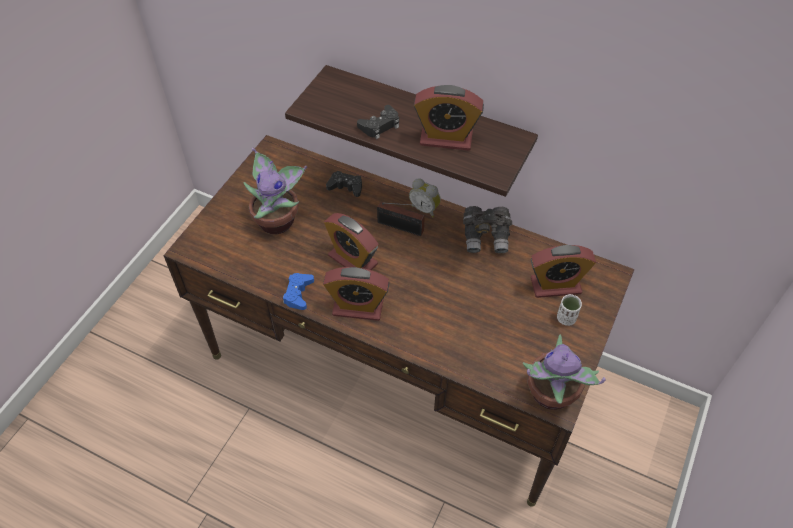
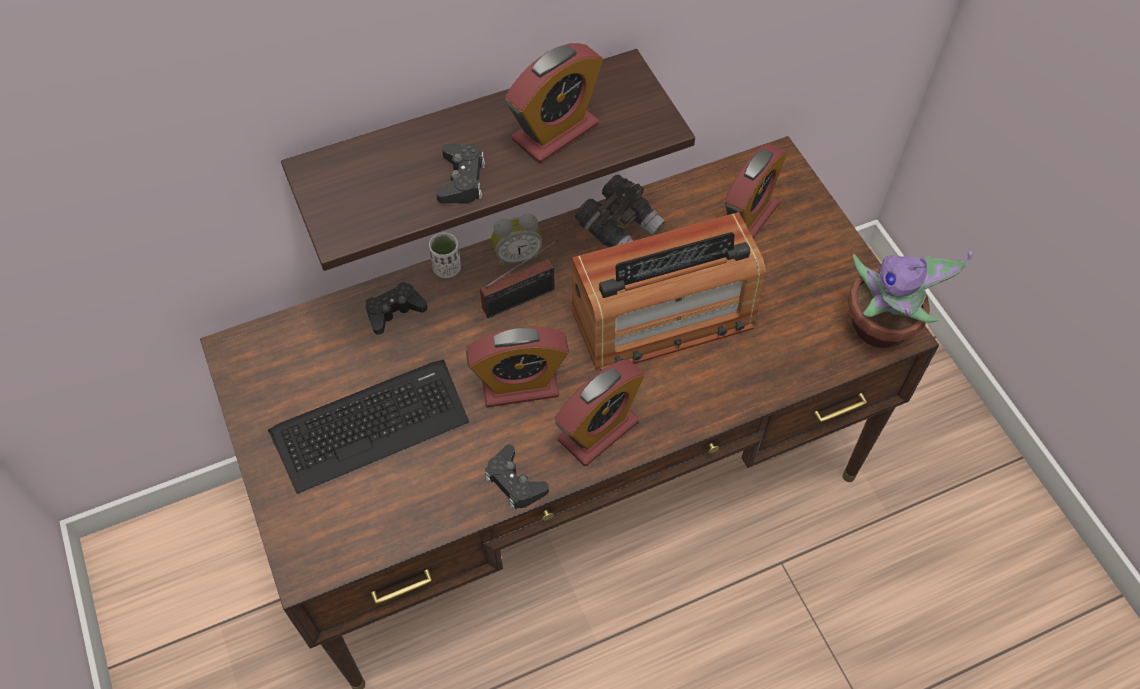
camera: 50 degrees left, 5 degrees up
potted plant [243,148,307,234] -> keyboard [268,360,469,494]
blue game controller [283,273,314,310] -> black game controller [485,445,549,510]
white cup [557,294,582,326] -> white cup moved to [429,233,461,278]
none -> radio [572,212,766,371]

